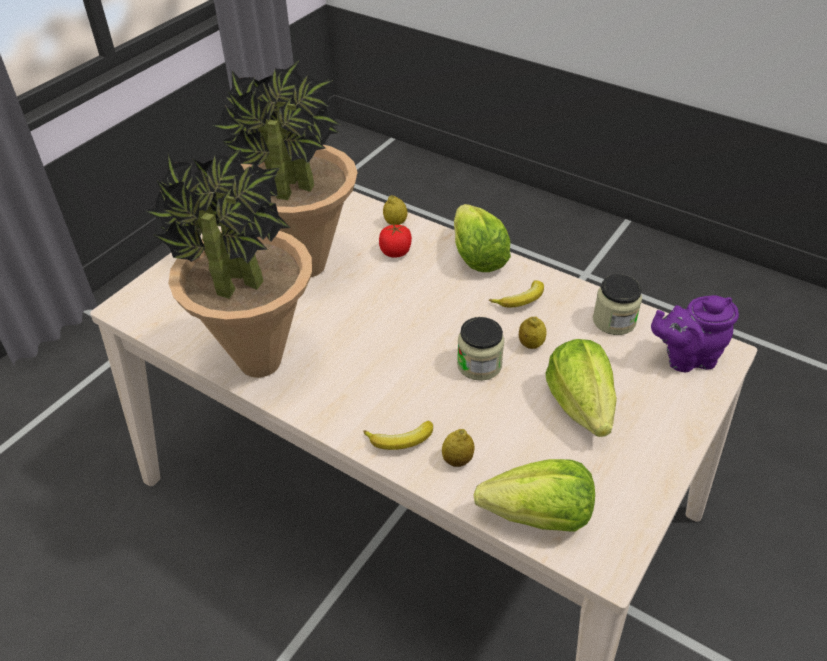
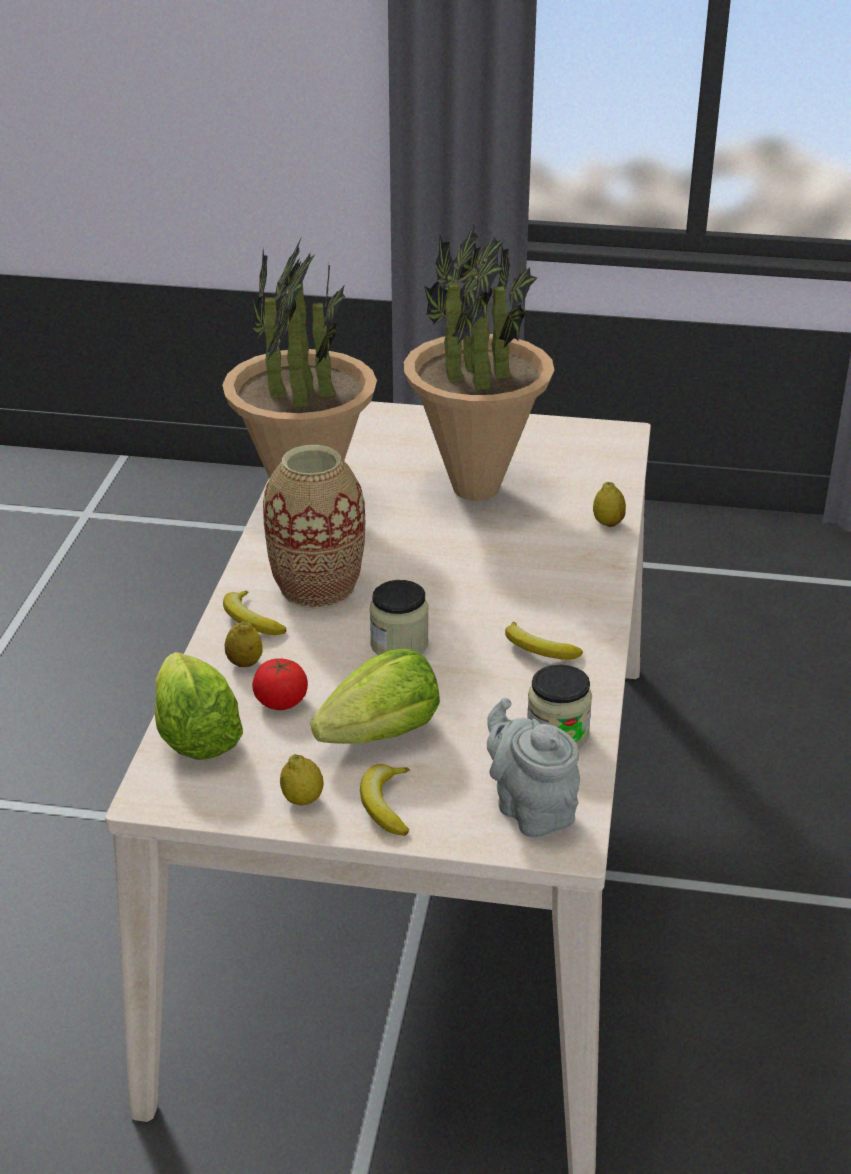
camera: 65 degrees right, 10 degrees down
tomato [379,225,412,257] -> tomato moved to [252,658,308,710]
lettuce [454,204,511,272] -> none
lemon [519,317,547,349] -> lemon moved to [280,754,324,805]
purple teapot [651,295,739,372] -> grey teapot [487,698,580,837]
none -> vase [263,445,365,609]
none -> banana [360,764,410,836]

